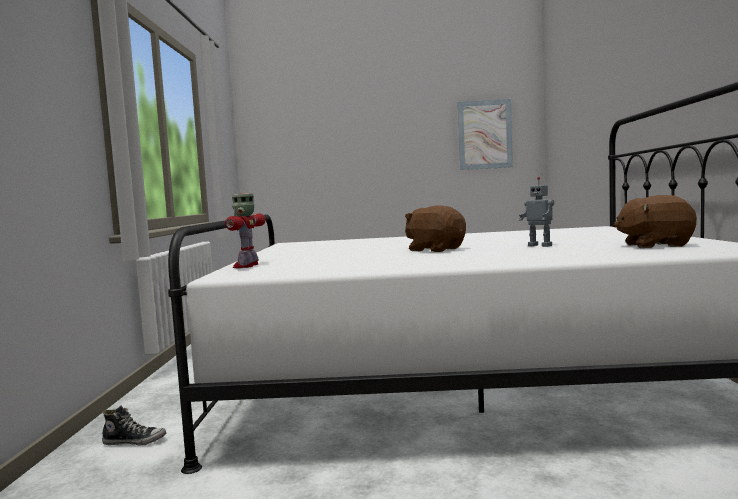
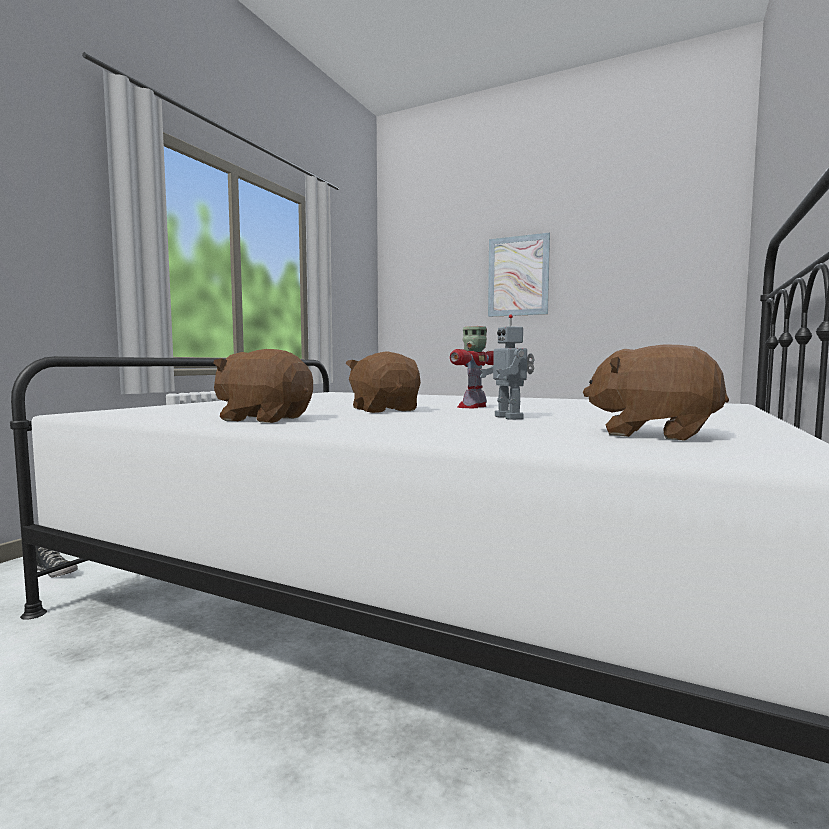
camera: 25 degrees right, 0 degrees up
toy robot [225,193,266,268] -> toy robot moved to [450,326,494,408]
picture [457,99,513,170] -> picture moved to [488,233,550,317]
none -> brown plush toy [213,349,313,423]

